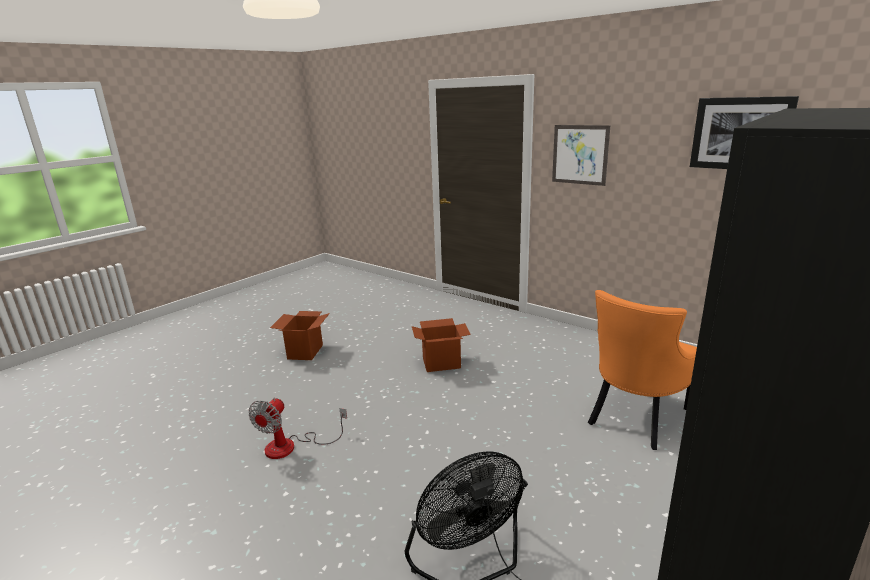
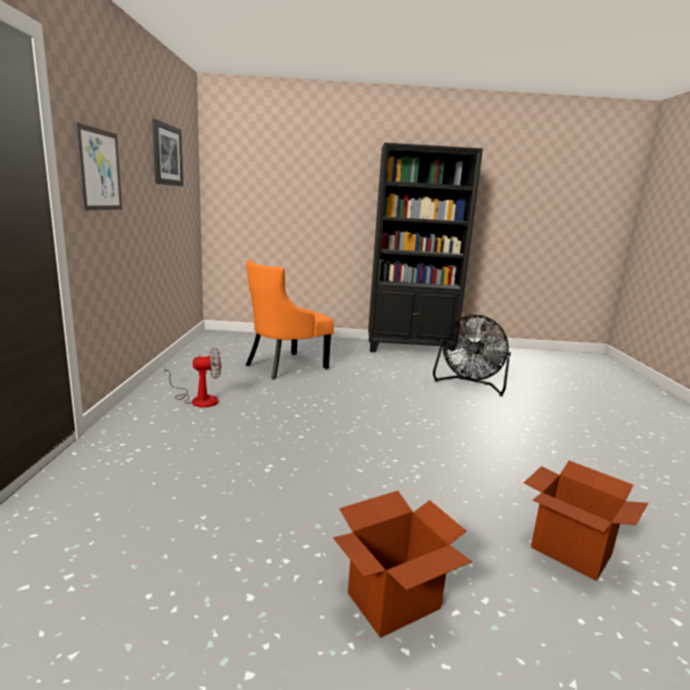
camera: 130 degrees left, 5 degrees down
fan [248,398,347,459] -> fan moved to [164,347,221,407]
cardboard box [412,318,471,372] -> cardboard box moved to [524,461,648,581]
orange chair [588,290,697,450] -> orange chair turned 135 degrees clockwise [246,260,334,380]

